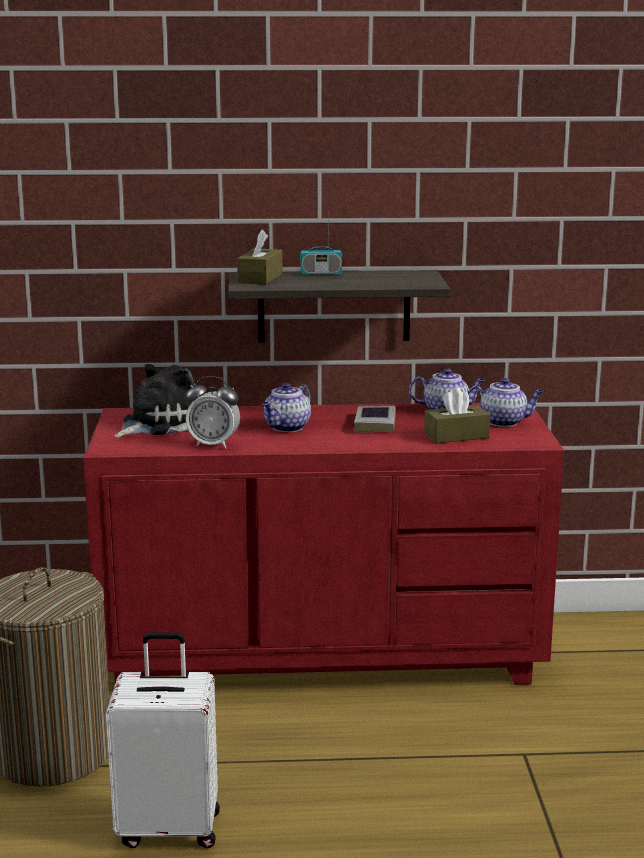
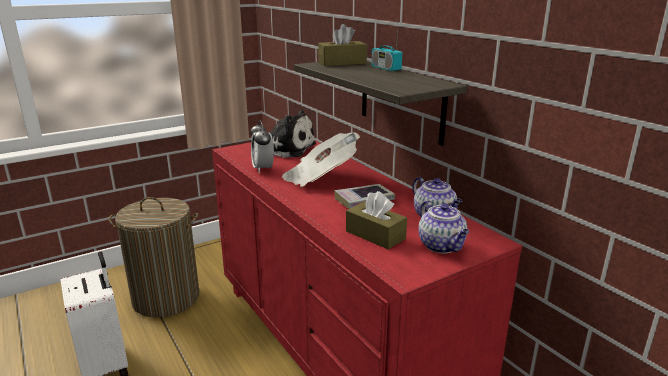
camera: 60 degrees right, 5 degrees up
teapot [263,383,311,432] -> newspaper [282,132,360,187]

